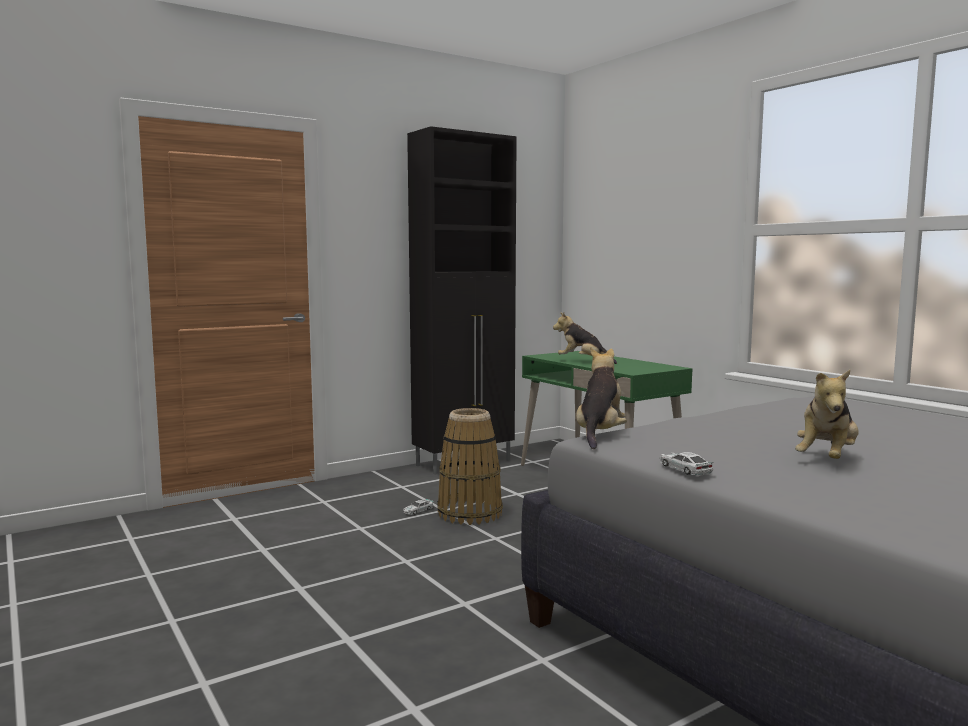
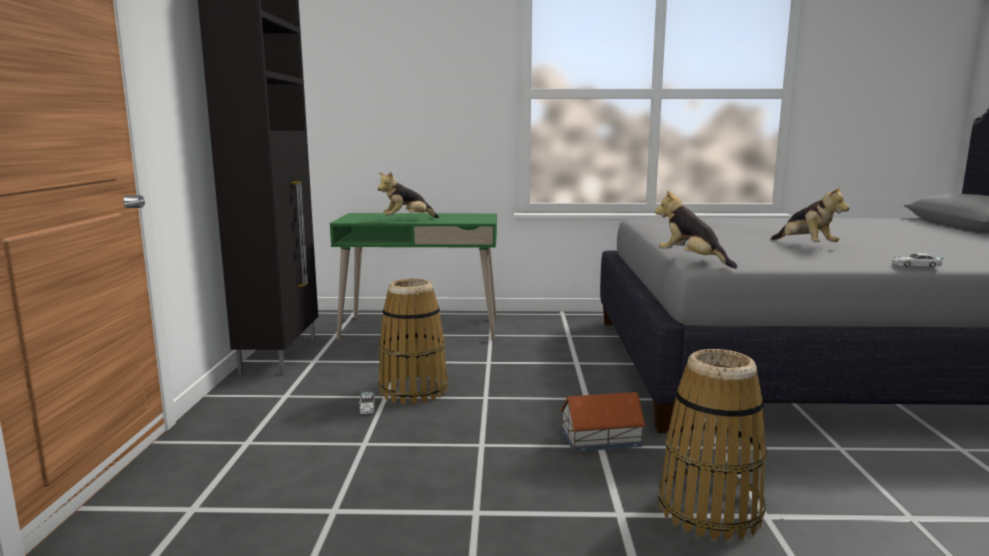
camera: 55 degrees left, 5 degrees up
toy car [660,452,714,475] -> toy car moved to [893,253,944,267]
none -> toy house [560,392,646,452]
none -> basket [659,349,767,541]

